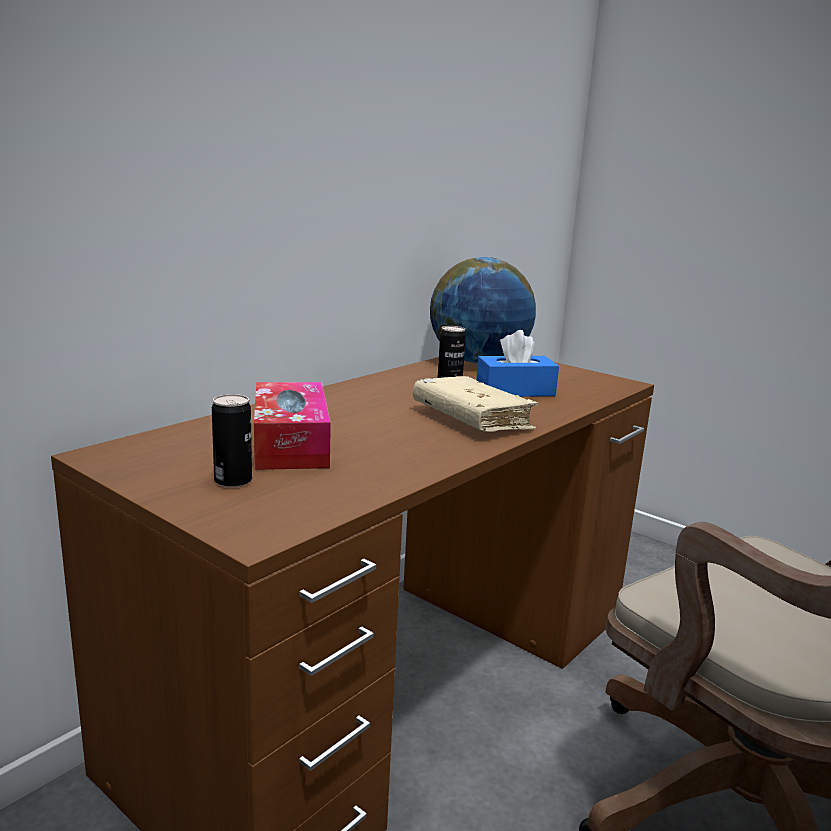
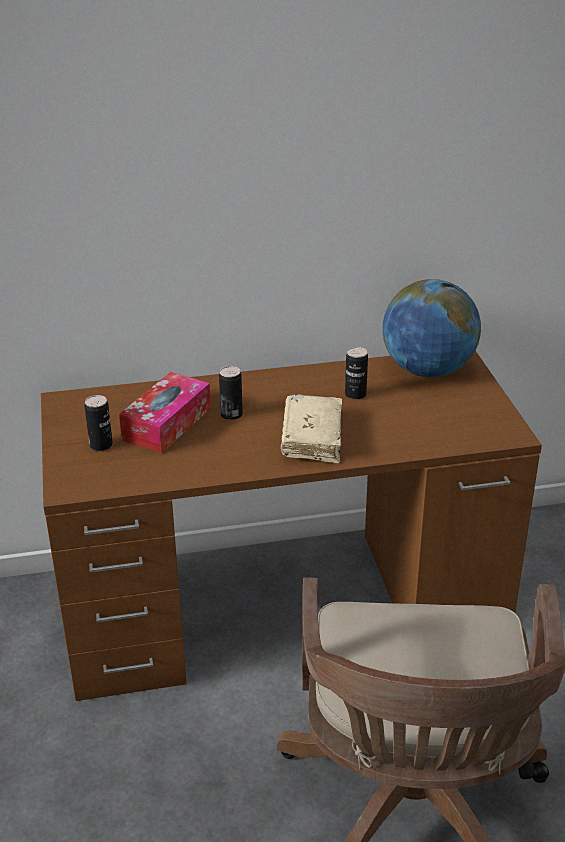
camera: 40 degrees right, 15 degrees up
blue tissue box [476,330,559,397] -> none
none -> can [219,366,243,420]

